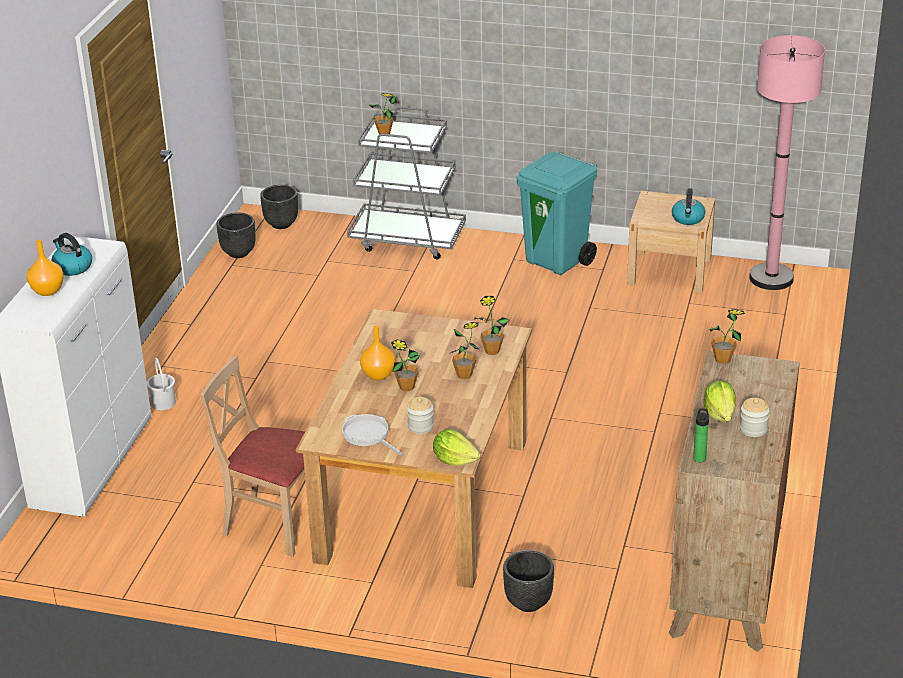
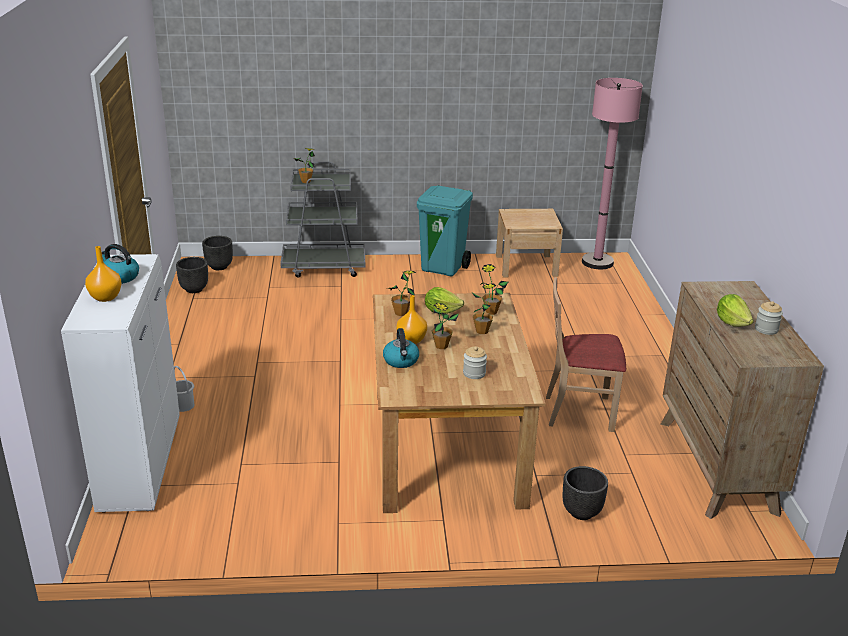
camera: 20 degrees left, 5 degrees down
beige chair [200,355,305,557] -> beige chair moved to [546,277,626,432]
frying pan [342,414,403,455] -> none
lettuce [433,429,481,466] -> lettuce moved to [425,287,464,314]
kettle [672,188,706,225] -> kettle moved to [383,328,419,368]
bottle [693,408,709,462] -> none
potted plant [710,309,745,364] -> potted plant moved to [387,271,416,316]

